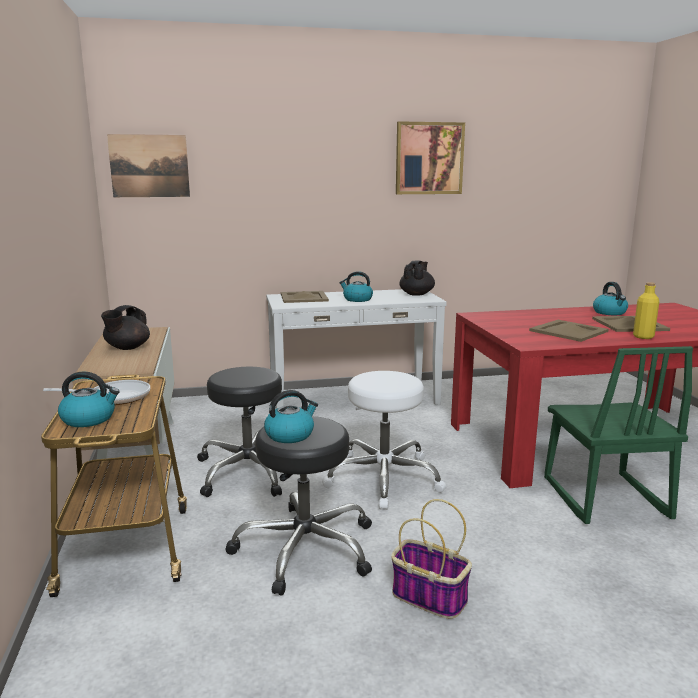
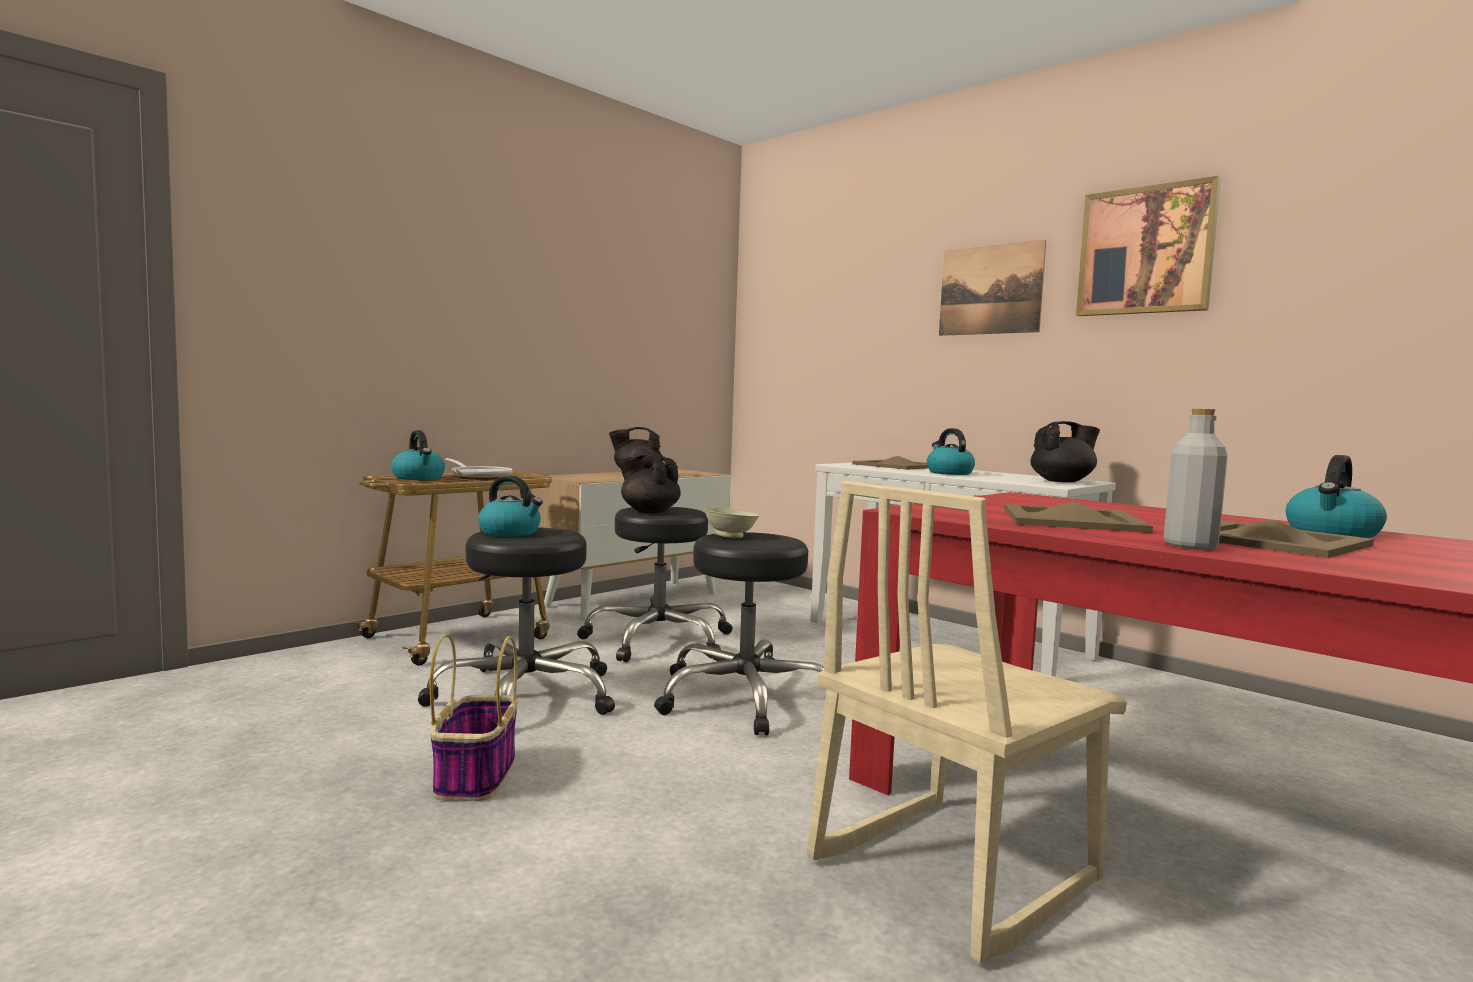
camera: 55 degrees right, 10 degrees down
picture [107,134,190,197] -> picture moved to [939,240,1046,336]
white stool [322,371,446,510] -> black stool [654,532,824,735]
green chair [544,346,693,524] -> beige chair [807,481,1127,963]
yellow bottle [633,282,659,339] -> grey bottle [1164,409,1228,550]
none -> black teapot [618,454,681,513]
none -> beige bowl [705,507,759,538]

